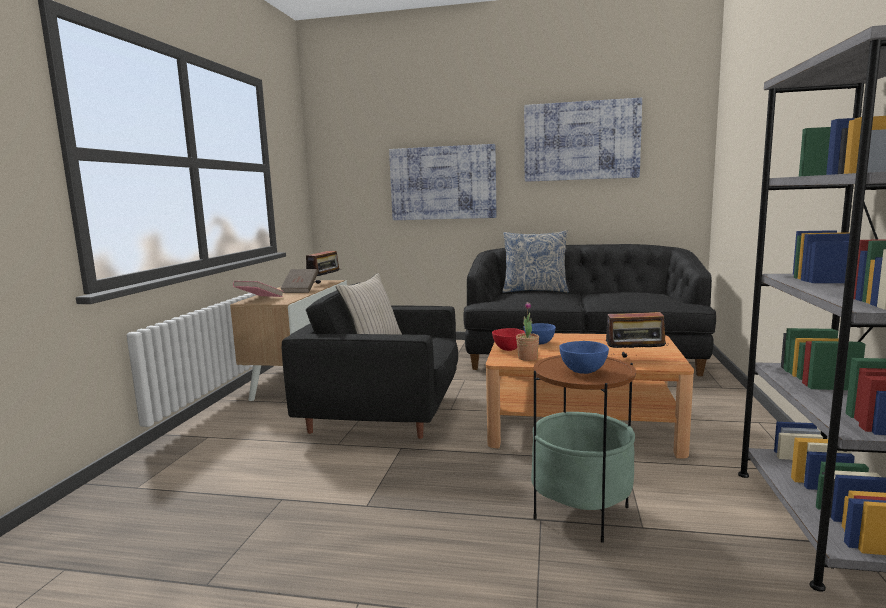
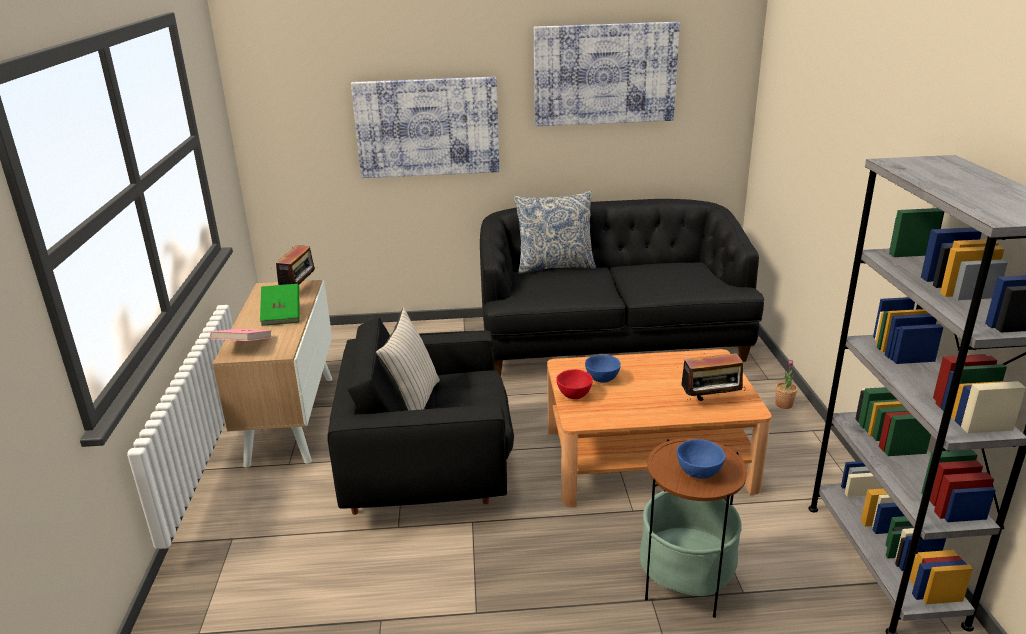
camera: 15 degrees left, 15 degrees up
brown book [280,269,318,293] -> green book [260,284,300,326]
potted plant [516,302,539,361] -> potted plant moved to [775,360,797,409]

